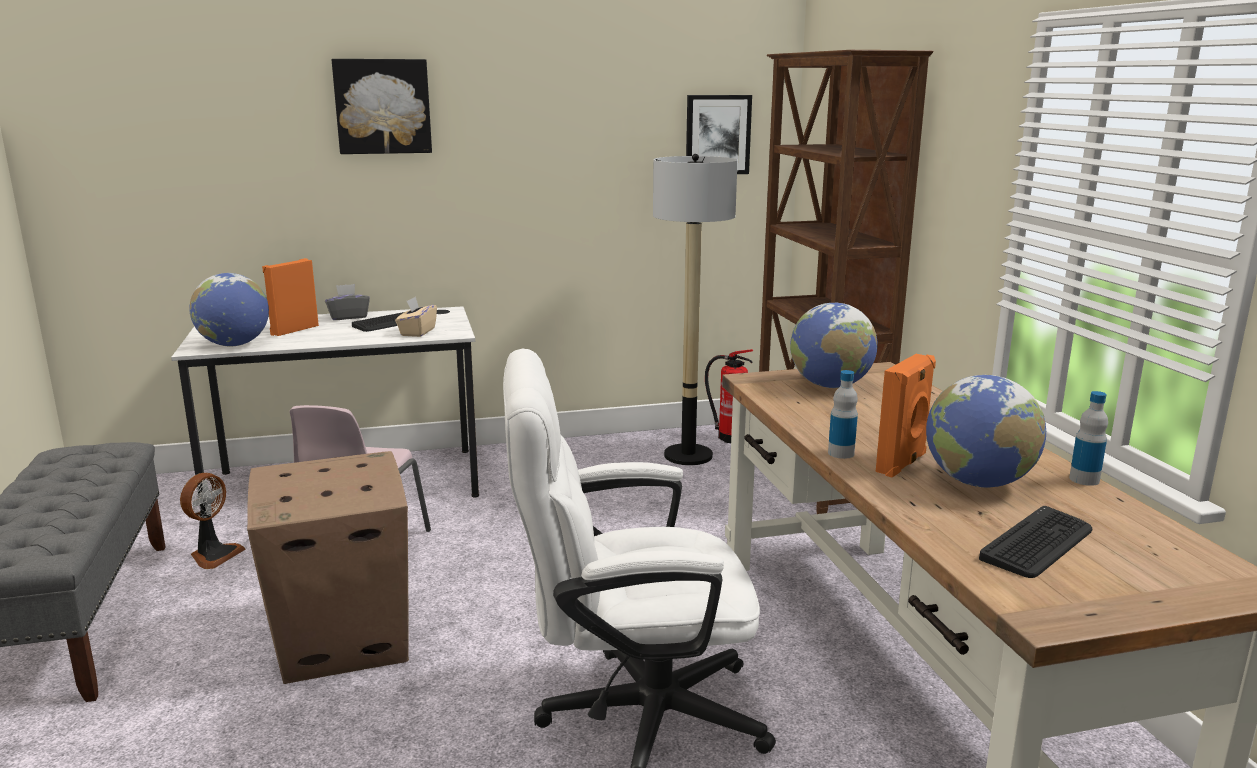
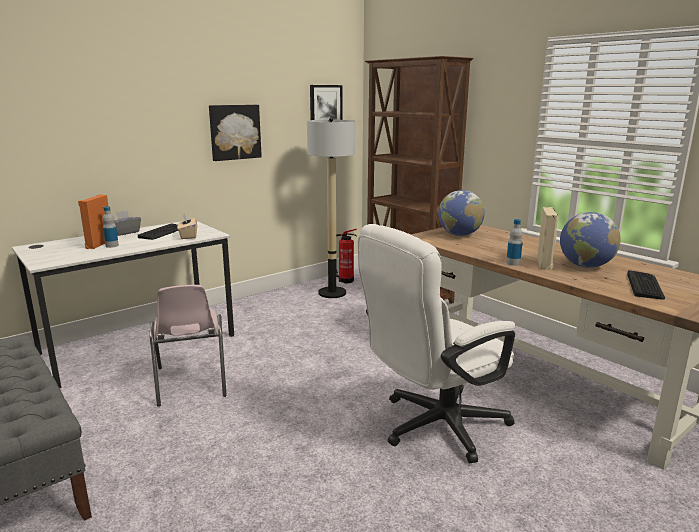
camera: 25 degrees left, 0 degrees up
fan [180,473,246,569] -> none
globe [189,273,269,347] -> none
cardboard box [247,451,409,684] -> none
picture [332,59,432,154] -> picture moved to [209,105,262,161]
orange speaker [876,354,936,478] -> beige speaker [537,207,559,270]
bottle [1069,391,1108,486] -> bottle moved to [103,206,119,248]

